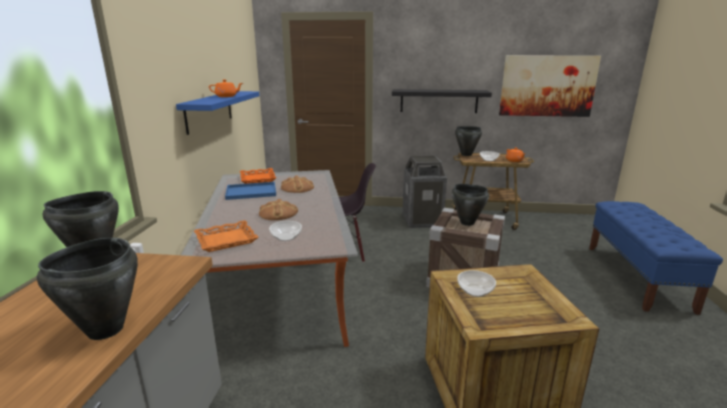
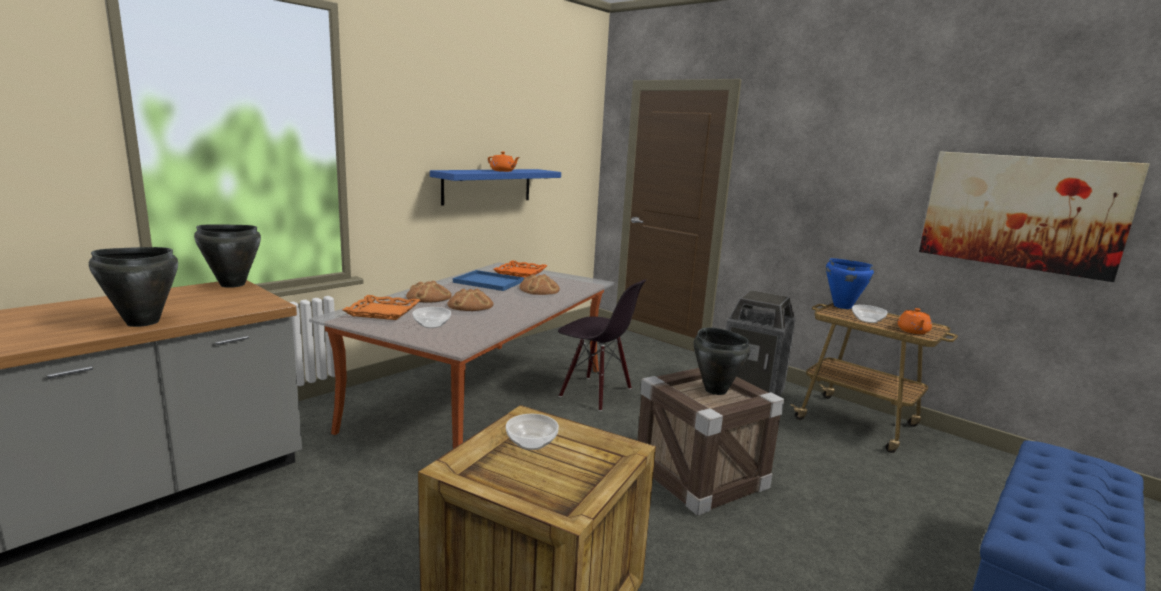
camera: 35 degrees right, 5 degrees down
black shelf [392,89,492,113] -> none
black cooking pot [455,126,482,156] -> blue cooking pot [826,258,874,309]
none -> bread [406,281,452,303]

